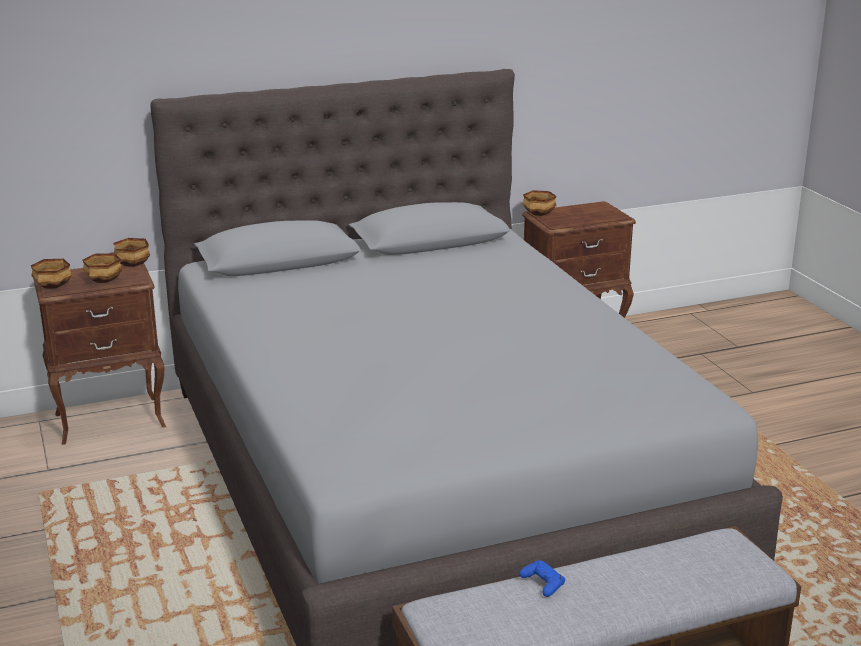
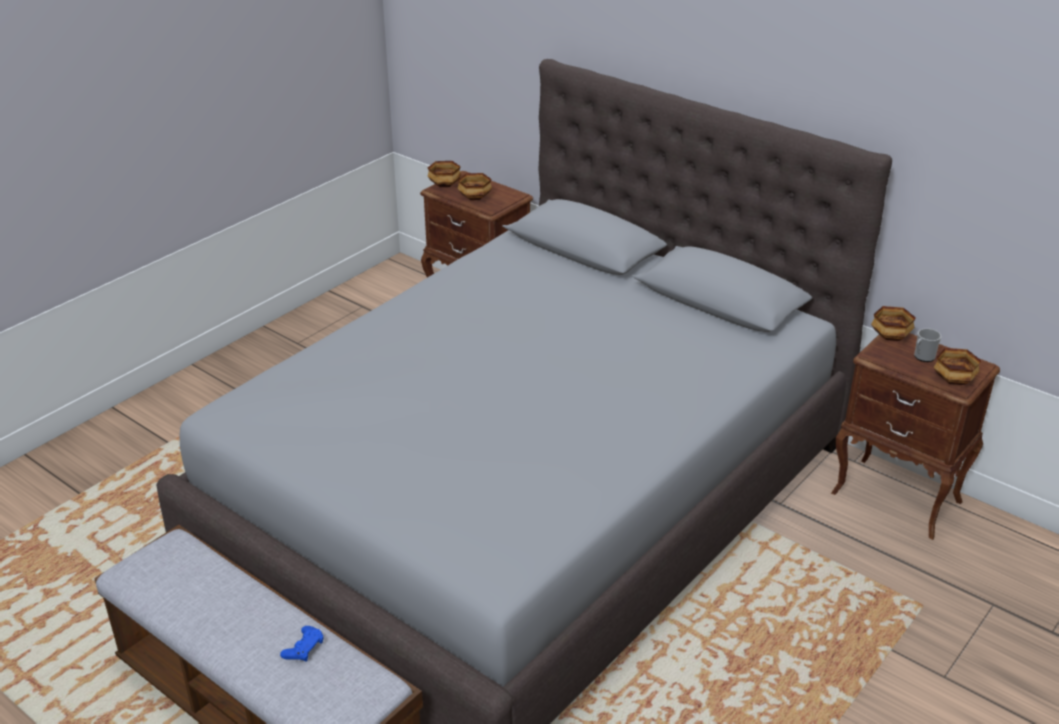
camera: 60 degrees right, 10 degrees up
bowl [113,238,150,267] -> bowl moved to [934,348,981,385]
blue game controller [519,560,565,597] -> blue game controller moved to [280,626,324,662]
none -> mug [914,328,941,362]

